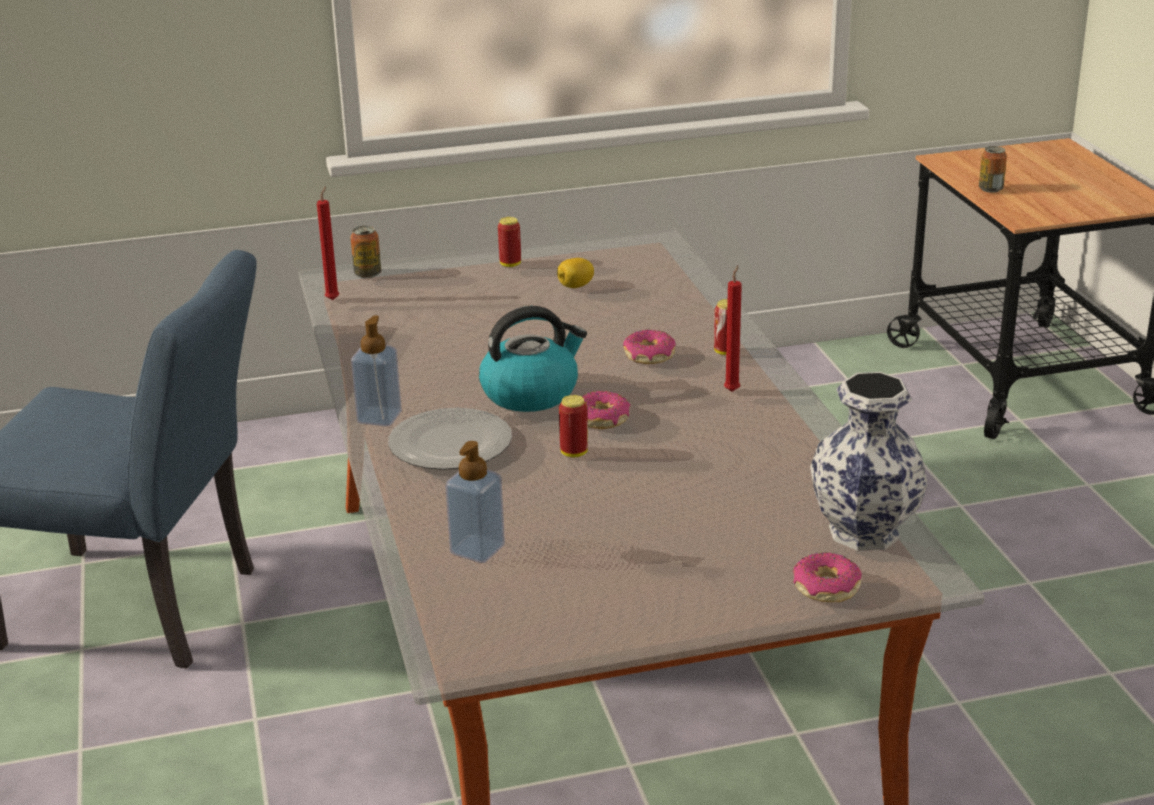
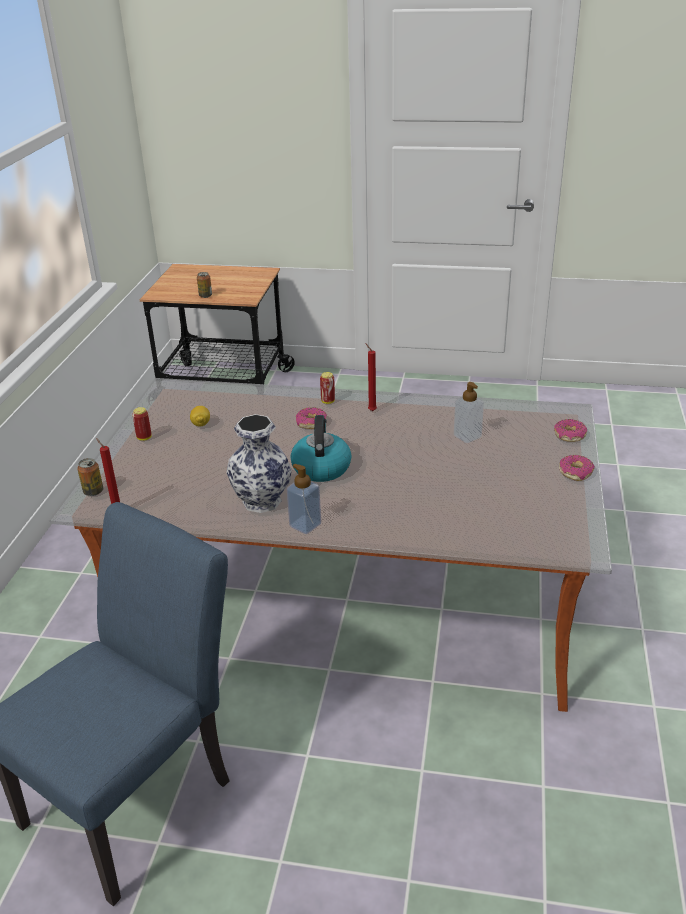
camera: 65 degrees left, 5 degrees up
plate [388,408,512,470] -> none
soap dispenser [445,441,505,563] -> soap dispenser moved to [454,382,484,443]
can [559,395,588,457] -> none
donut [581,391,631,429] -> donut moved to [559,455,595,481]
vase [810,372,928,551] -> vase moved to [226,414,292,513]

